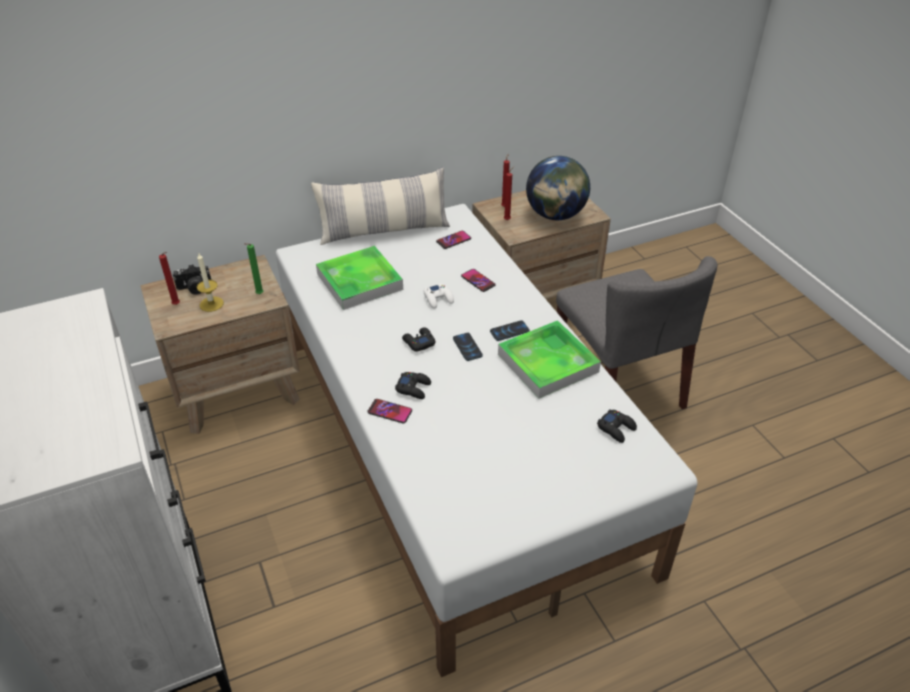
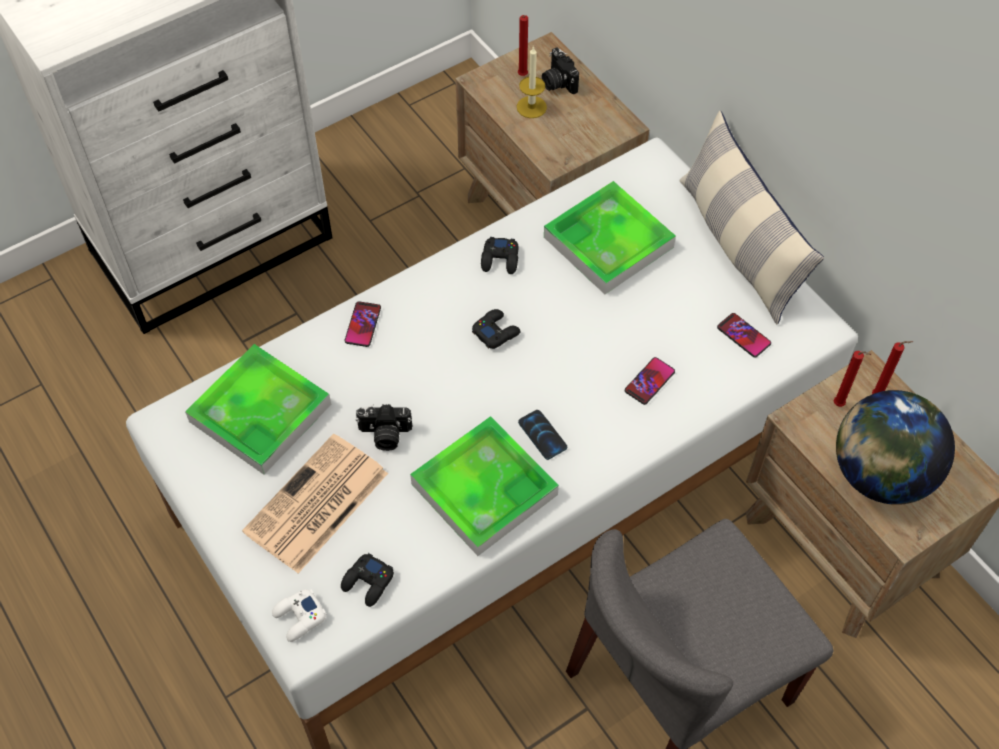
camera: 80 degrees right, 15 degrees up
green candle [244,243,264,294] -> none
black game controller [395,372,431,399] -> black game controller moved to [481,237,518,274]
white game controller [424,284,454,309] -> white game controller moved to [272,589,327,642]
phone [453,333,483,361] -> none
none -> tray [185,344,331,475]
none -> newspaper [242,433,388,573]
none -> camera [356,404,412,451]

